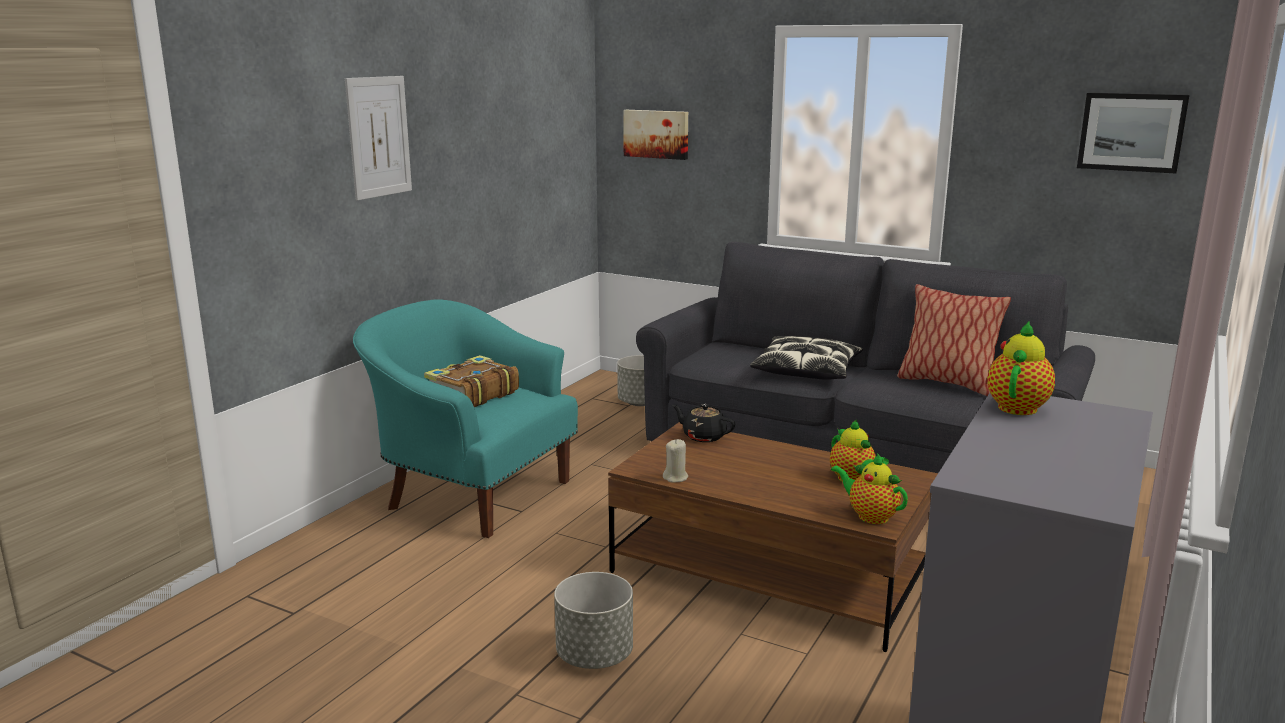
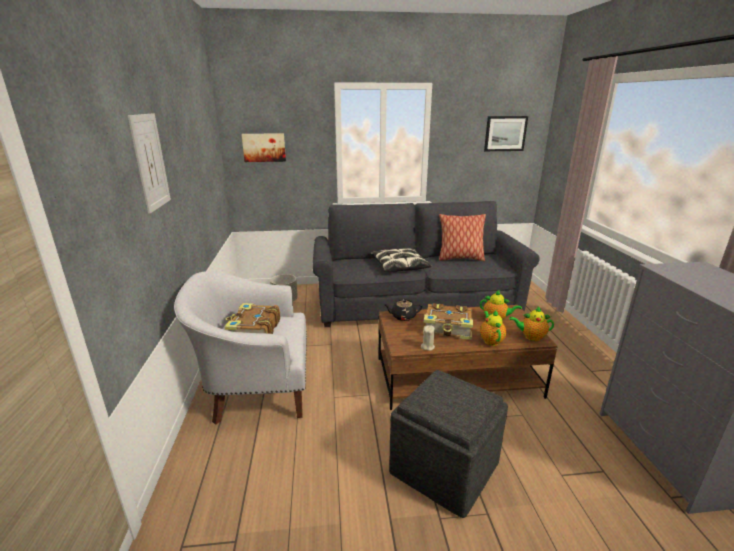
camera: 35 degrees left, 5 degrees up
turquoise armchair [353,299,578,538] -> white armchair [174,271,307,425]
grey planter [554,572,633,669] -> grey ottoman [389,370,508,518]
teapot [987,320,1055,415] -> teapot moved to [480,311,506,346]
none -> book [423,303,473,340]

